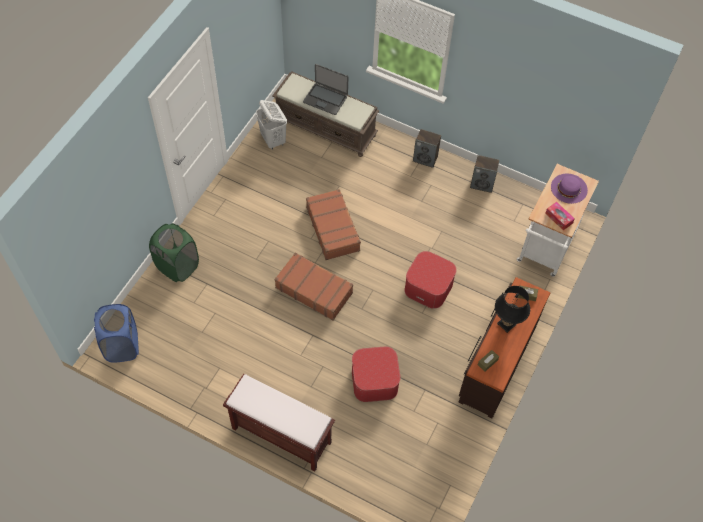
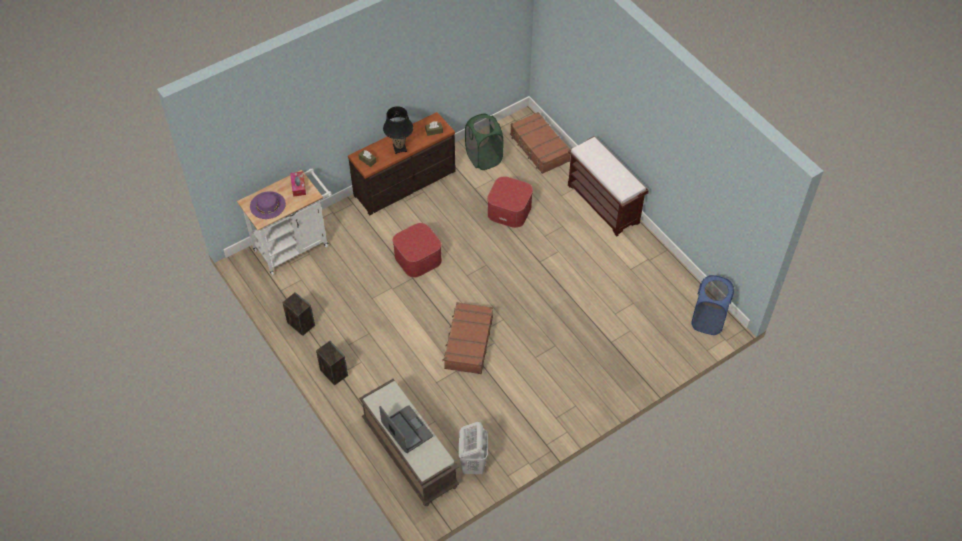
camera: 150 degrees left, 5 degrees down
green laundry basket [149,223,199,282] -> green laundry basket moved to [465,114,503,170]
brown suitcase [274,253,353,320] -> brown suitcase moved to [510,112,570,174]

